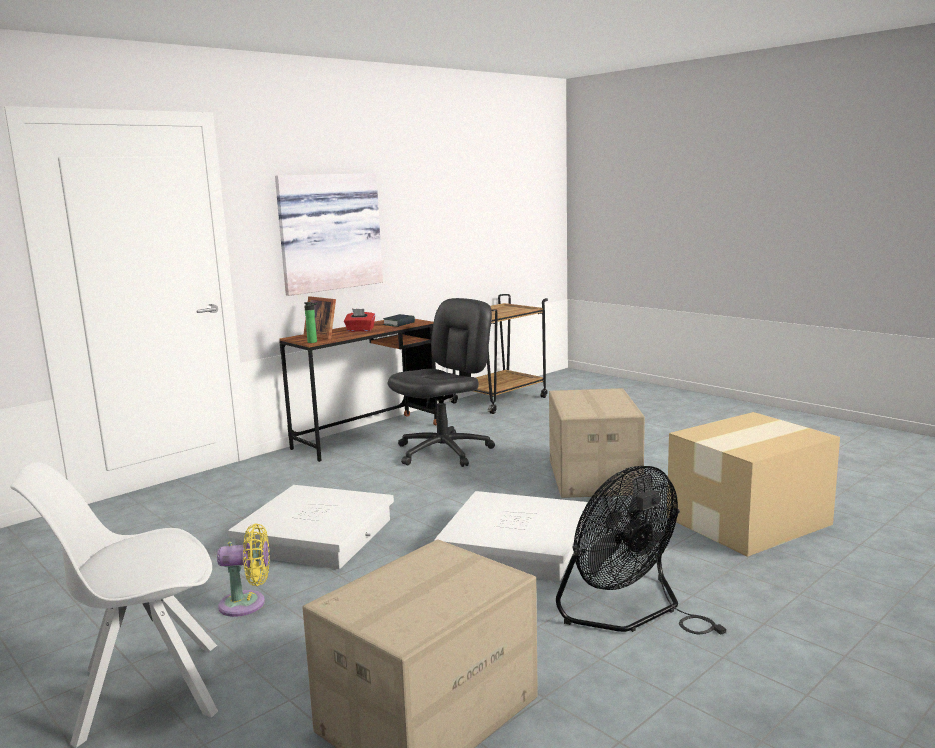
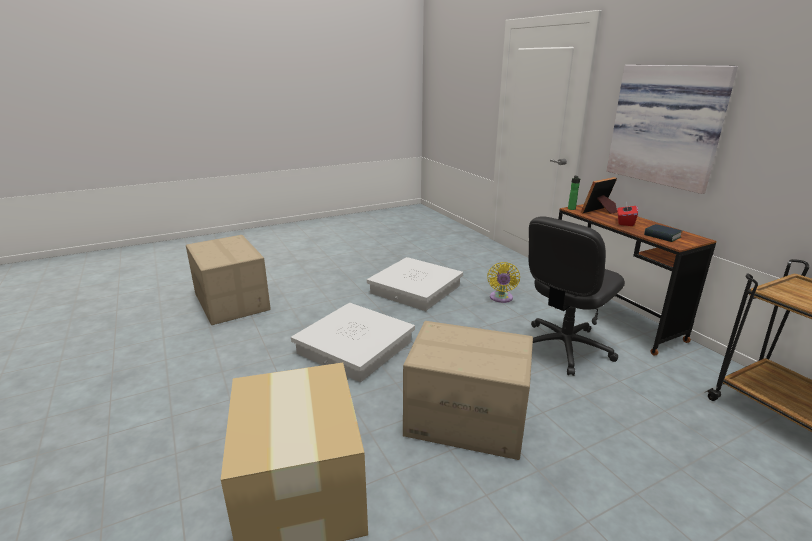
camera: 105 degrees right, 10 degrees up
white chair [10,462,218,748] -> none
yellow fan [217,523,270,617] -> yellow fan moved to [487,262,520,303]
black office chair [388,298,495,467] -> black office chair turned 75 degrees clockwise [529,216,625,376]
black fan [556,466,726,635] -> none

